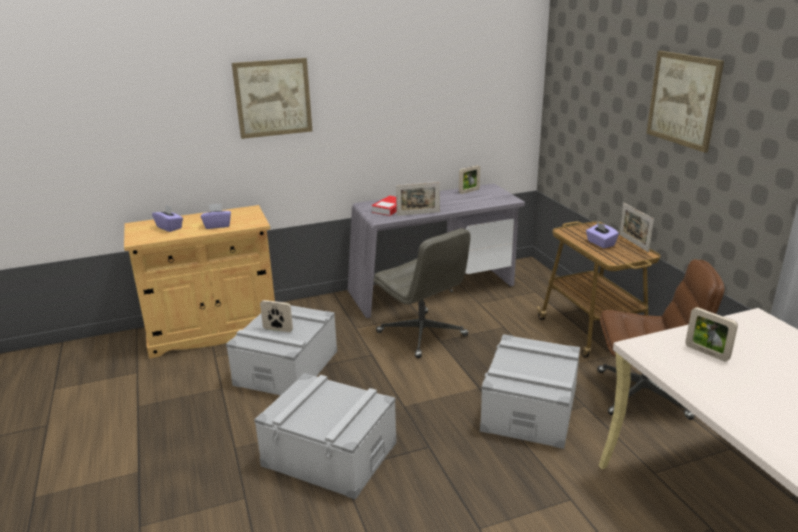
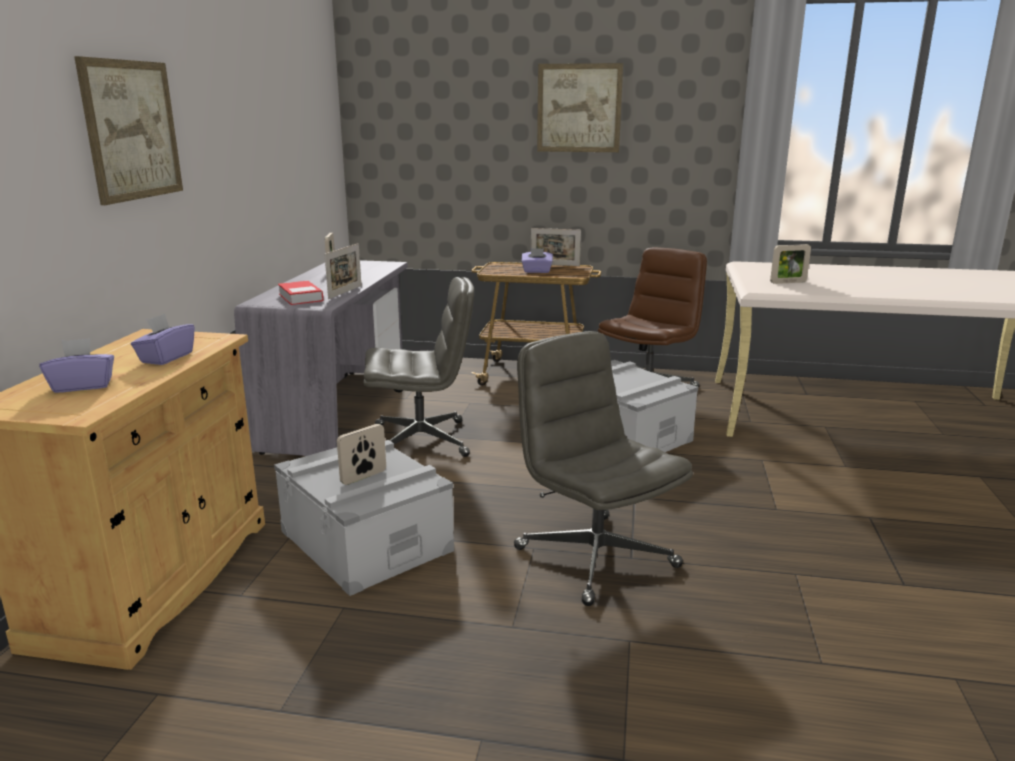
camera: 60 degrees left, 5 degrees down
grey storage box [254,373,397,500] -> grey office chair [514,331,693,606]

